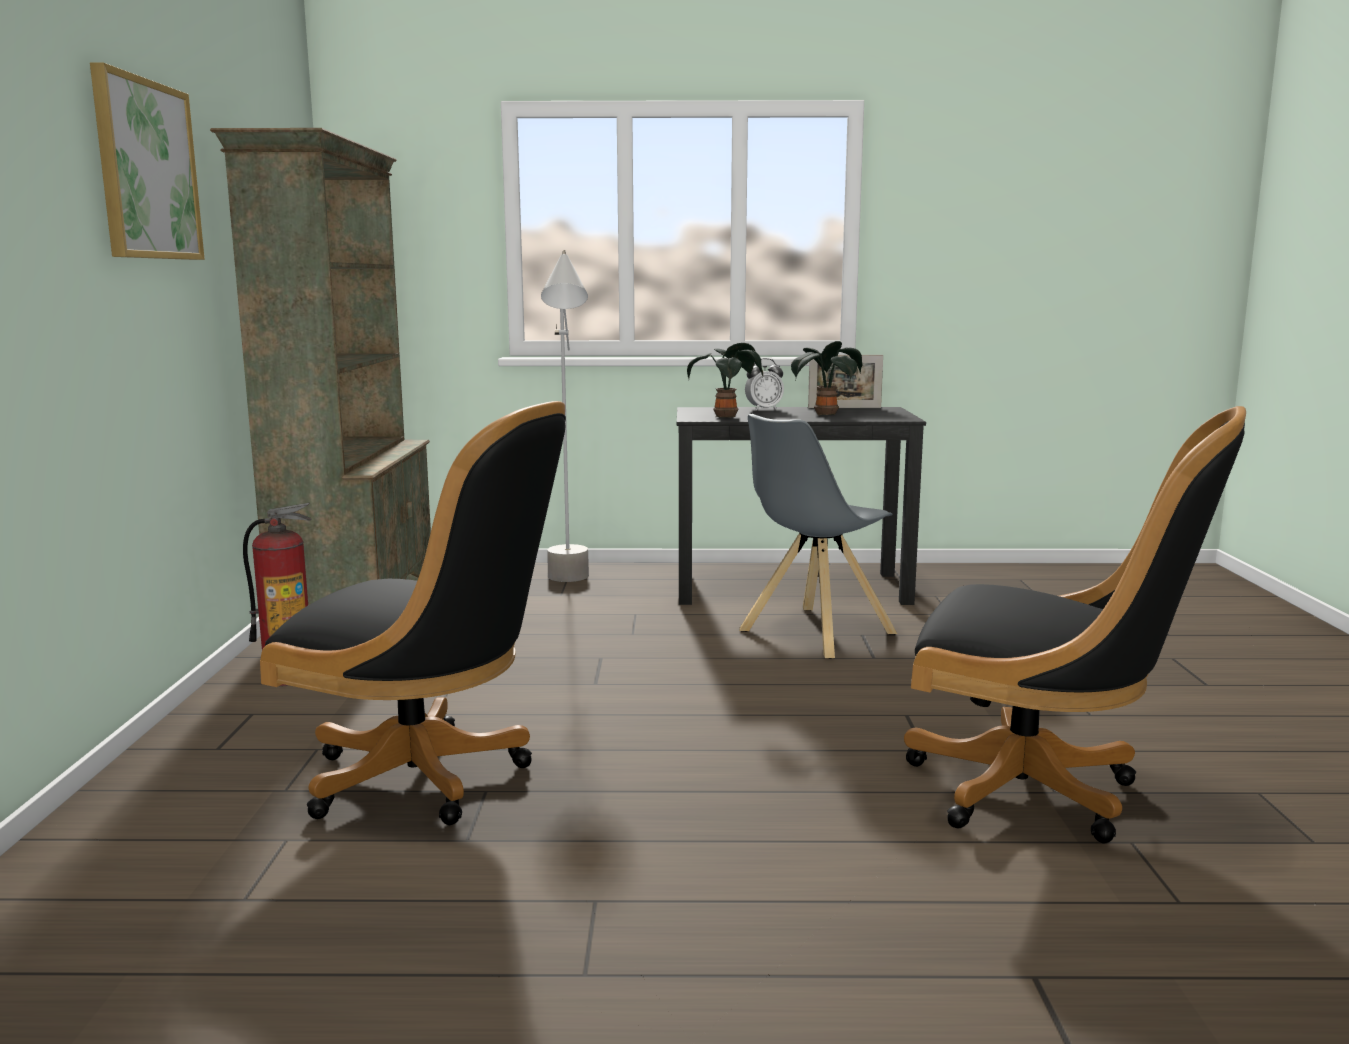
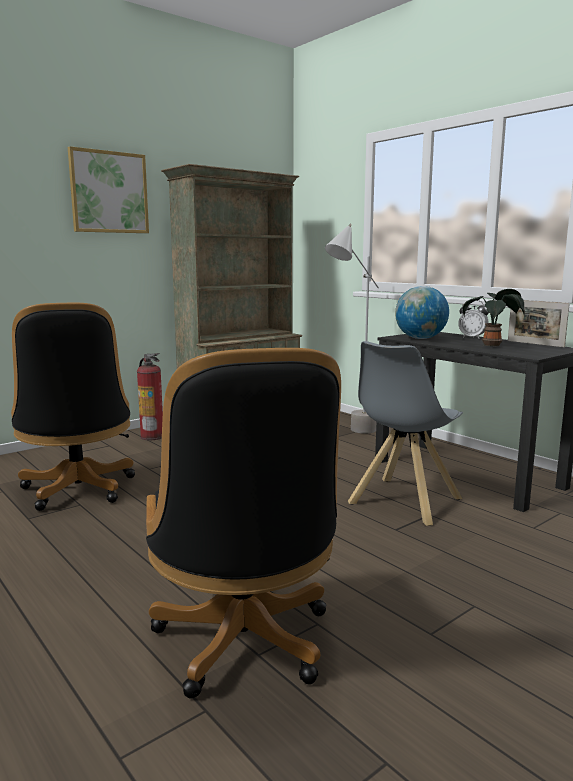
camera: 50 degrees right, 0 degrees up
potted plant [687,343,763,418] -> globe [395,286,449,339]
grey chair [739,414,897,659] -> grey chair turned 60 degrees counterclockwise [348,341,463,526]

